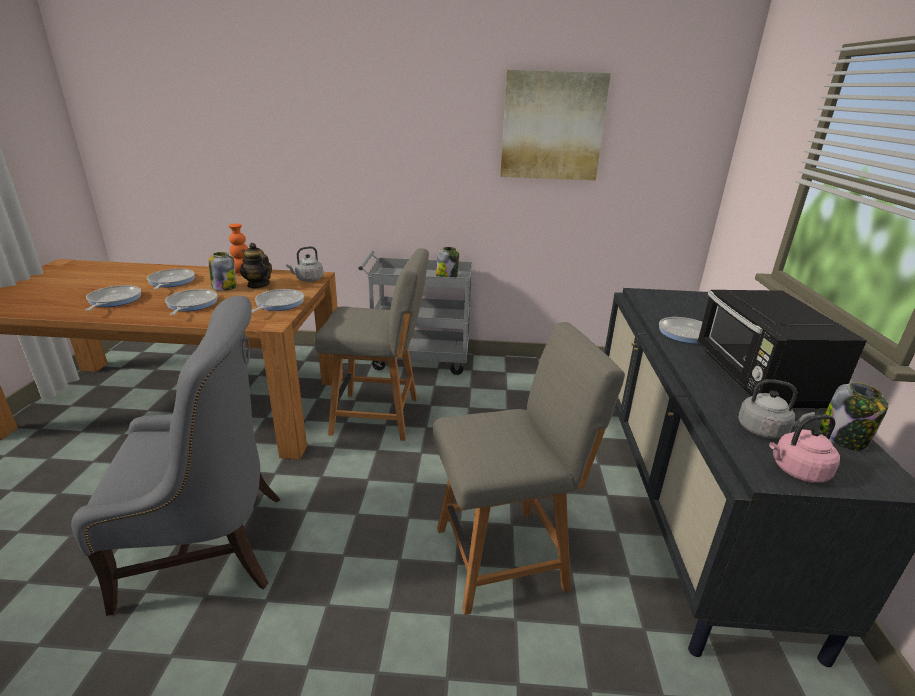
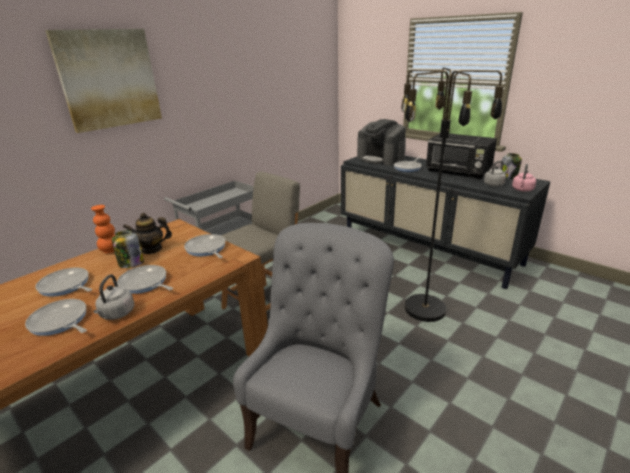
camera: 50 degrees left, 0 degrees up
grey kettle [286,246,323,282] -> grey kettle moved to [93,274,134,320]
grey chair [432,322,625,615] -> floor lamp [401,67,504,322]
jar [436,247,459,277] -> none
picture [500,70,611,180] -> picture moved to [45,29,162,133]
none -> coffee machine [357,119,406,166]

